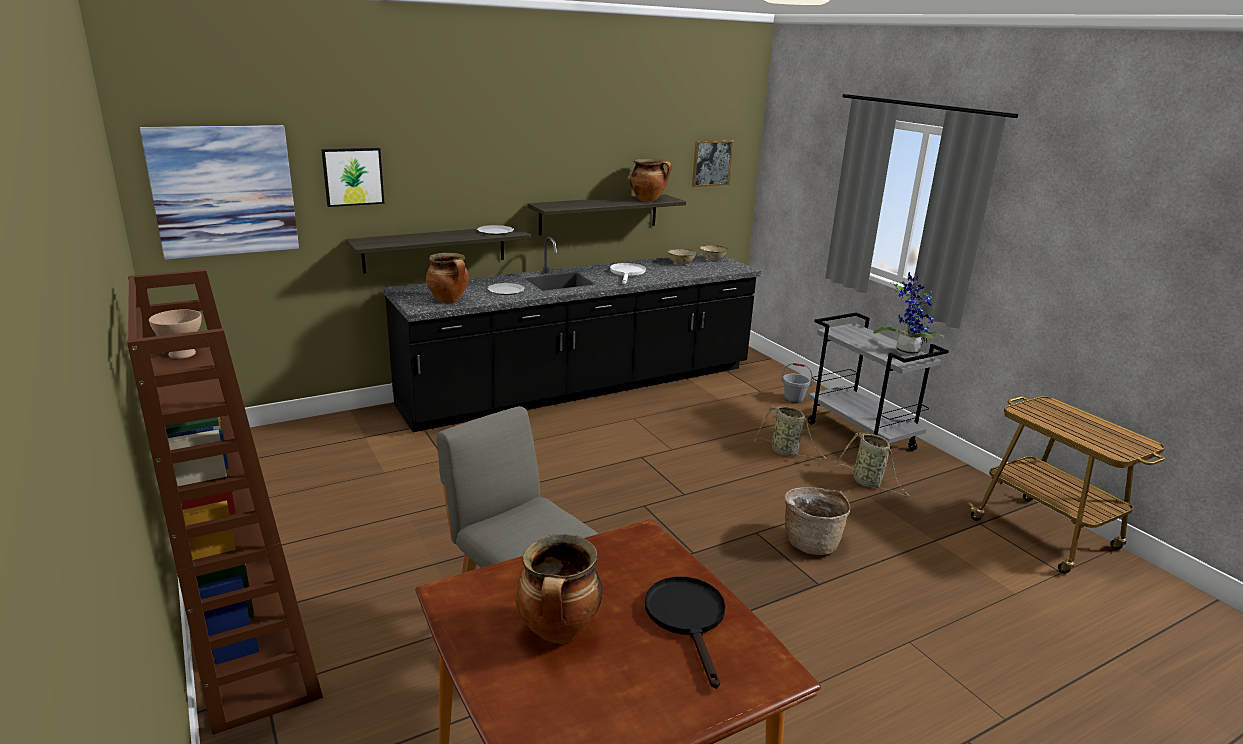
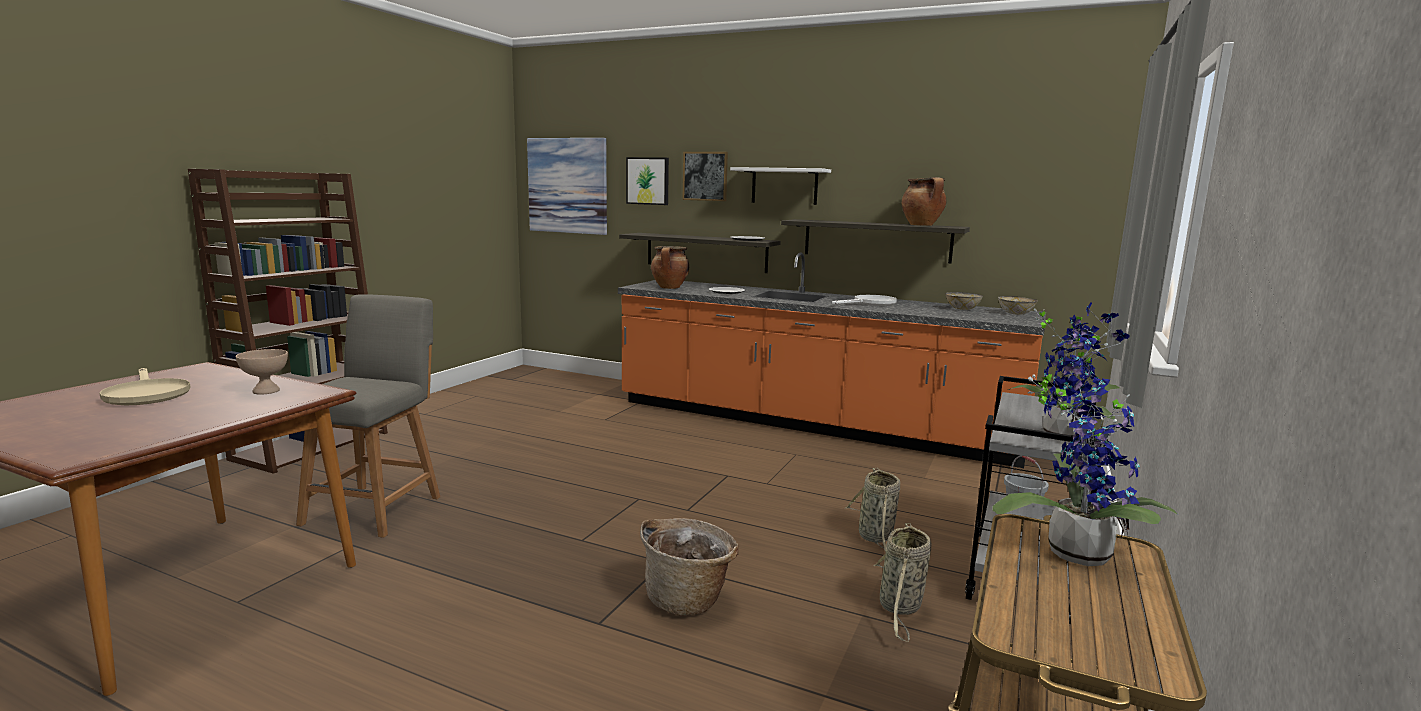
camera: 55 degrees right, 10 degrees down
beige bowl [149,309,202,359] -> beige bowl moved to [236,349,288,395]
black counter [383,237,761,432] -> orange counter [618,252,1046,468]
cooking pot [515,534,602,643] -> beige frying pan [99,368,190,405]
black frying pan [645,577,726,689] -> none
picture [692,140,733,187] -> picture moved to [683,152,728,201]
none -> white shelf [730,167,831,205]
none -> potted plant [993,350,1178,566]

